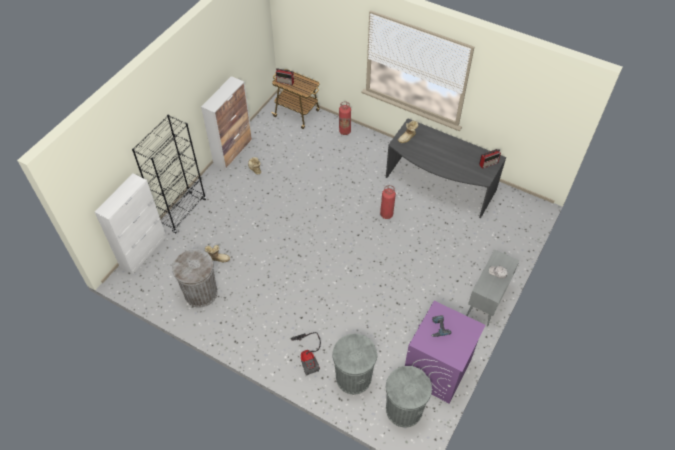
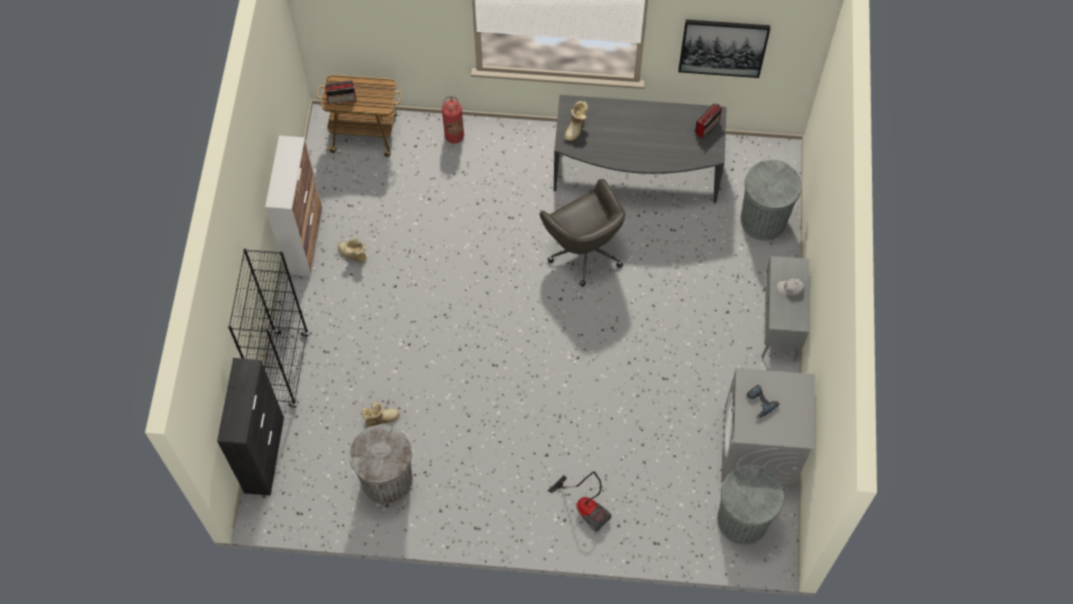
camera: 25 degrees left, 10 degrees up
white cabinet [95,173,166,274] -> black cabinet [217,358,284,496]
grey trash can [332,333,377,394] -> grey trash can moved to [740,160,802,241]
fire extinguisher [380,185,396,219] -> grey office chair [539,179,626,287]
purple washing machine [405,301,486,403] -> grey washing machine [721,368,815,487]
none -> picture [678,19,770,78]

